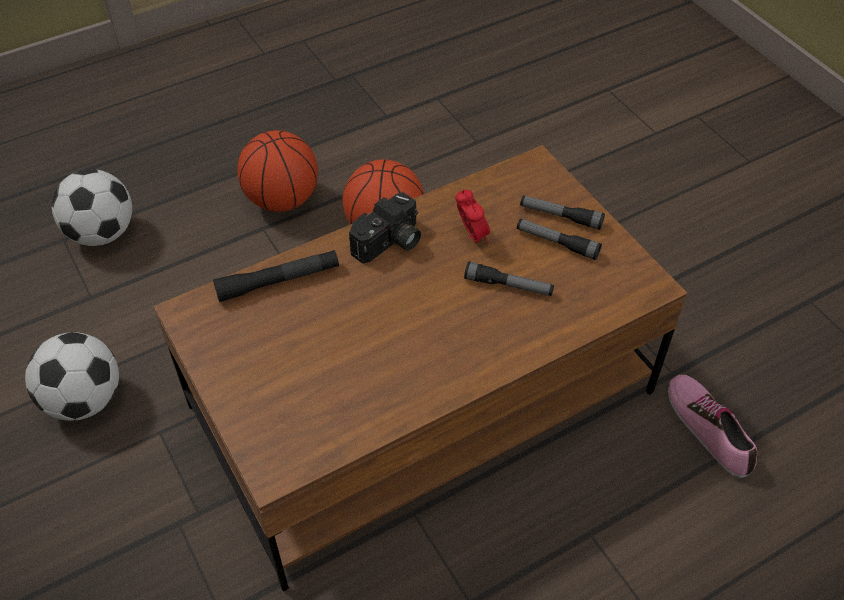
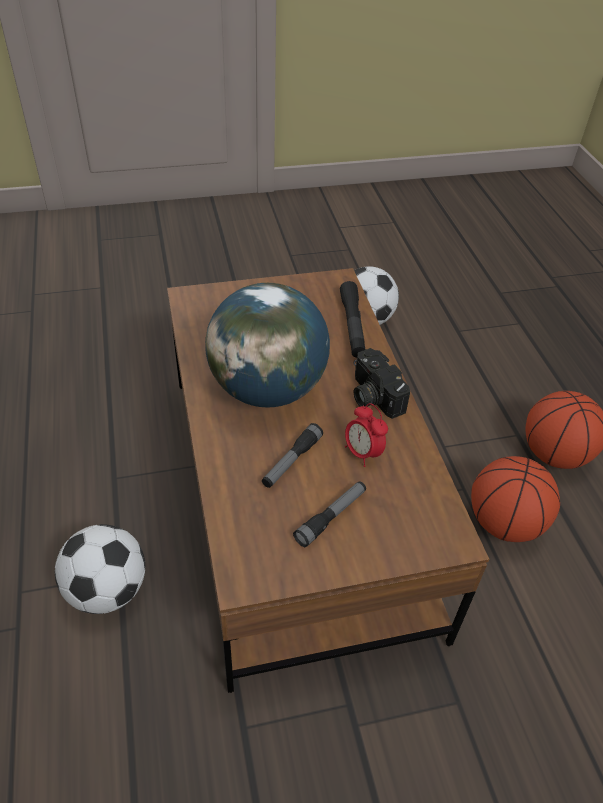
camera: 105 degrees right, 5 degrees down
football [52,169,133,246] -> football moved to [55,524,146,614]
alarm clock [455,190,490,244] -> alarm clock turned 60 degrees clockwise [345,403,388,467]
flashlight [520,196,605,230] -> none
shoe [668,375,757,478] -> none
none -> globe [205,283,330,408]

